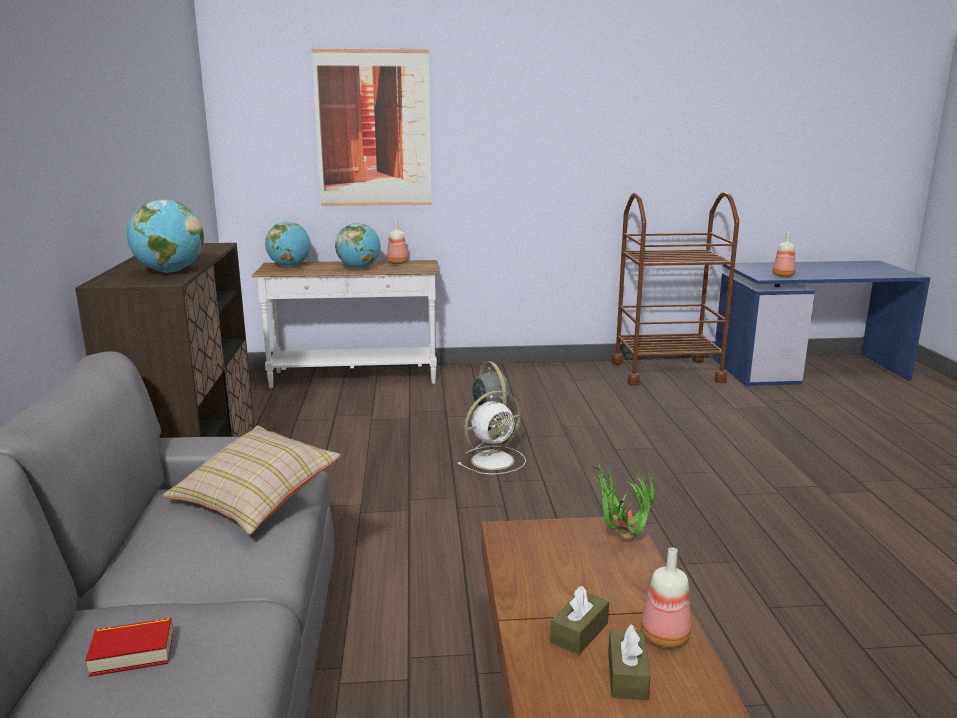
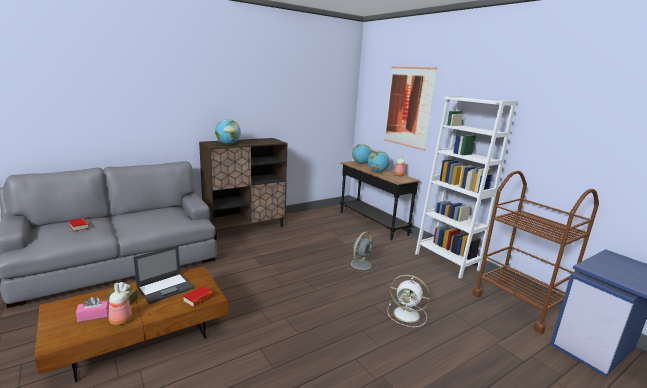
camera: 60 degrees right, 0 degrees up
beige pillow [162,426,341,535] -> none
white console table [251,260,440,388] -> black console table [340,161,420,240]
white fan [458,391,526,475] -> white fan moved to [387,275,430,327]
potted plant [591,462,656,542] -> book [183,286,214,307]
brown tissue box [608,624,651,700] -> pink tissue box [76,297,109,322]
bottle [773,232,796,277] -> none
none -> laptop [133,245,194,304]
none -> white bookcase [415,95,516,279]

